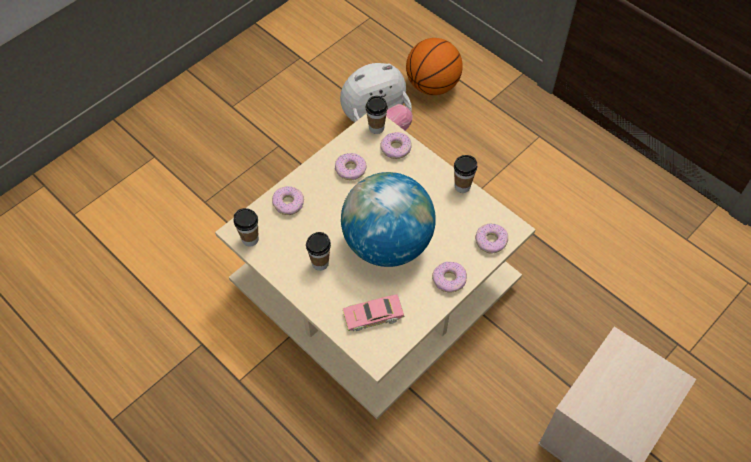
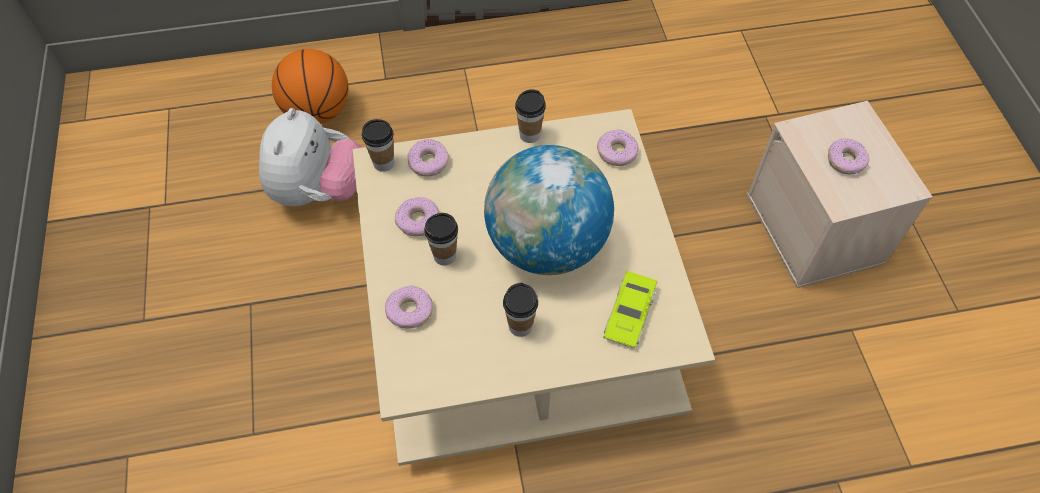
camera: 55 degrees left, 0 degrees up
cup [233,208,259,247] -> cup moved to [424,213,458,266]
pink toy car [343,295,405,331] -> green toy car [603,271,658,349]
donut [432,262,467,293] -> donut moved to [828,138,870,174]

